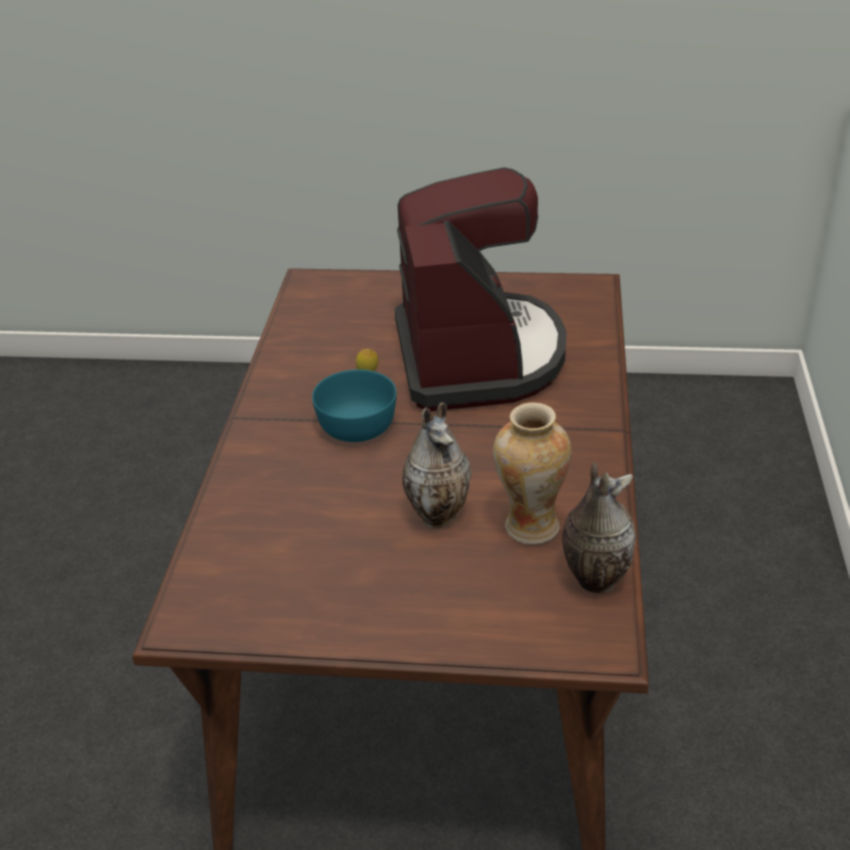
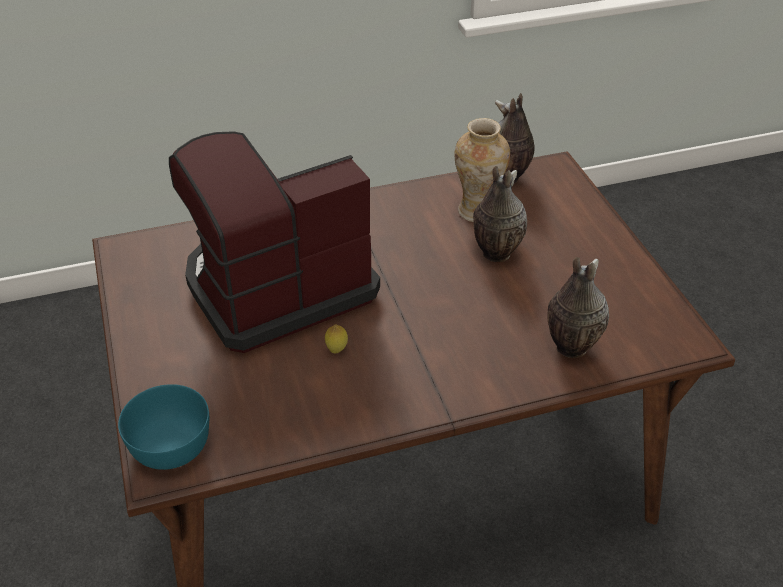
camera: 115 degrees left, 5 degrees up
turquoise bowl [312,369,396,442] -> turquoise bowl moved to [118,384,209,470]
none -> vase [547,257,609,358]

